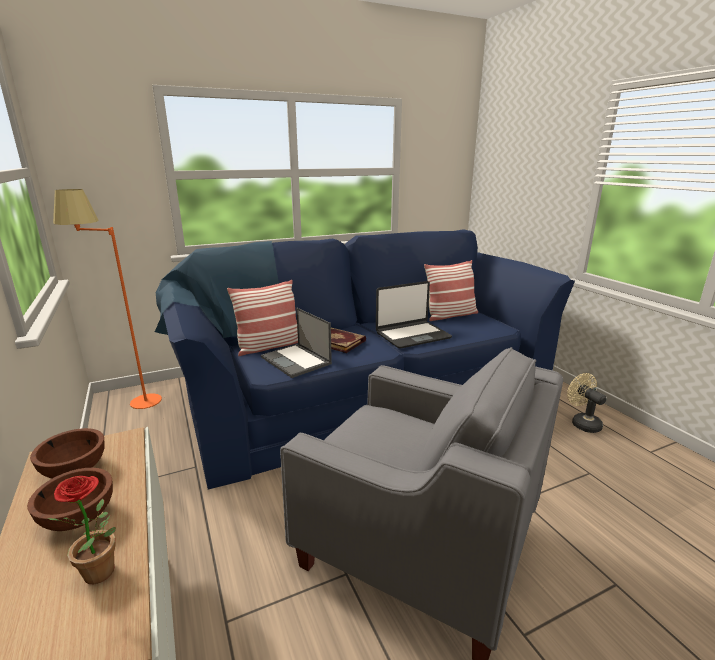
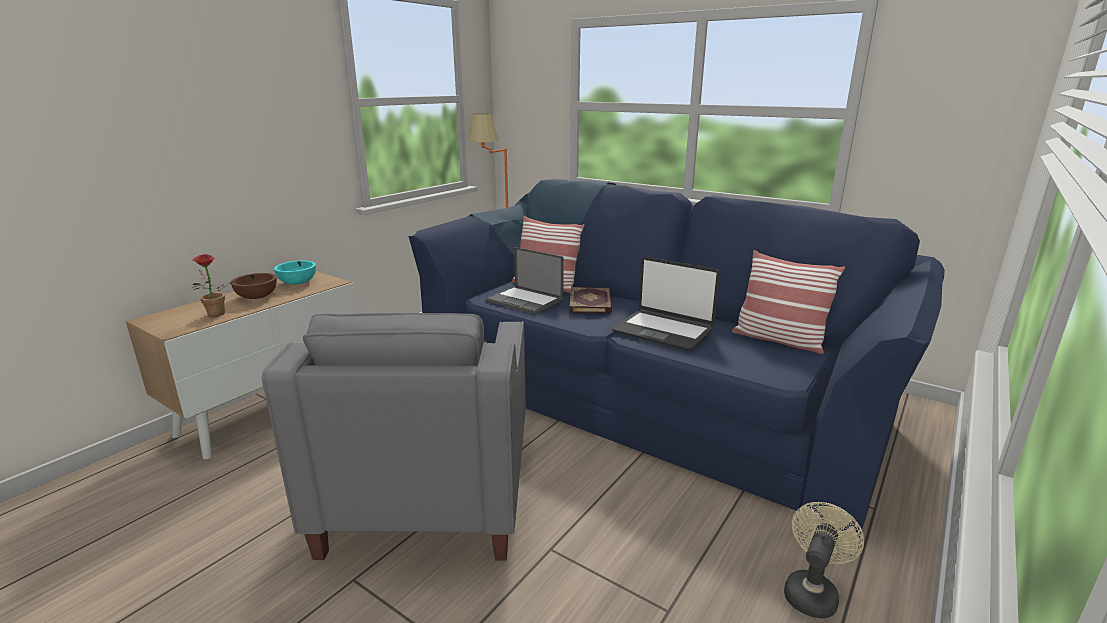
camera: 60 degrees right, 0 degrees up
brown bowl [30,428,105,478] -> turquoise bowl [274,261,316,285]
laptop [261,308,332,378] -> laptop turned 75 degrees counterclockwise [486,247,564,314]

